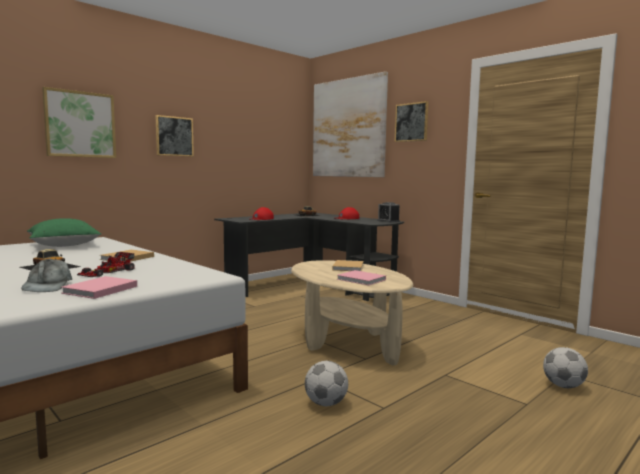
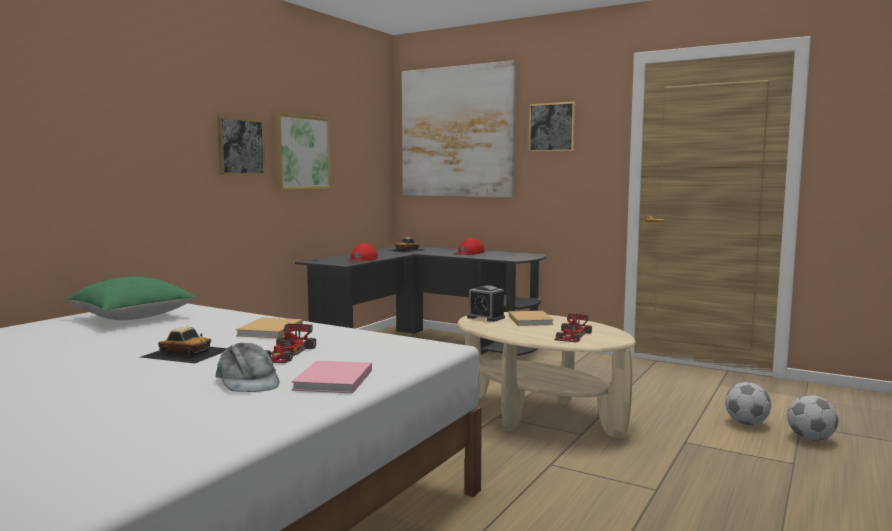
camera: 15 degrees left, 0 degrees up
picture [42,87,116,158] -> picture moved to [275,113,331,190]
football [305,361,348,406] -> football moved to [725,382,771,425]
pink book [337,270,386,286] -> toy car [554,313,592,342]
alarm clock [377,202,400,223] -> alarm clock moved to [467,285,505,322]

